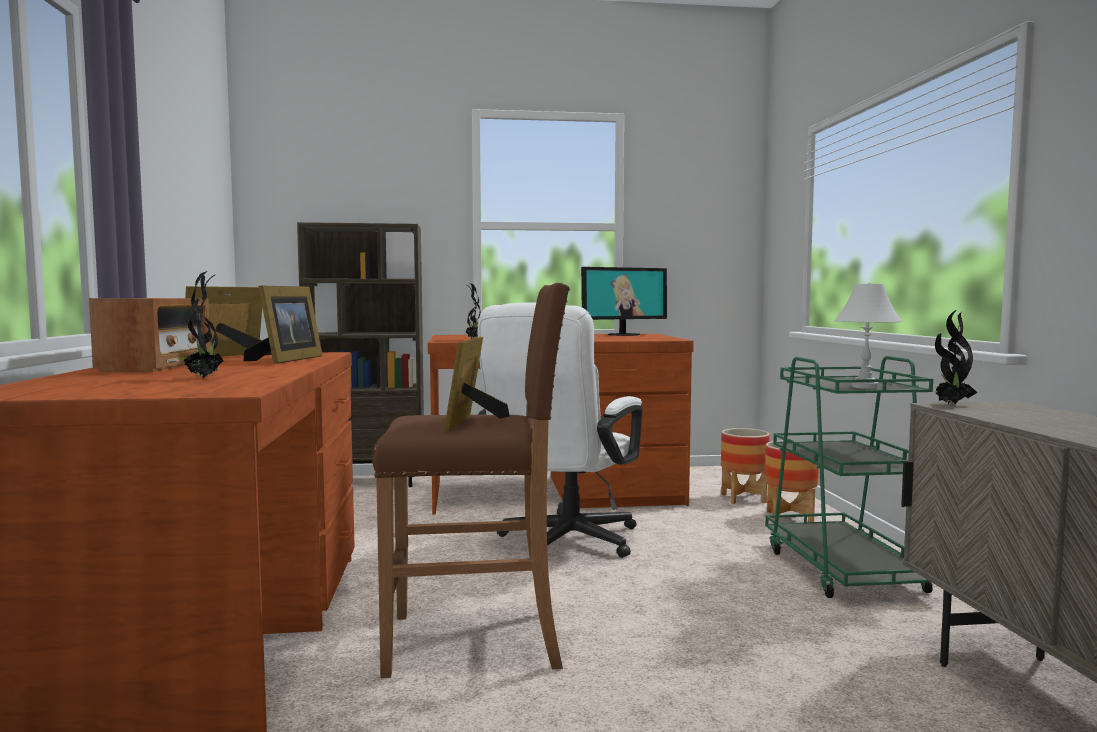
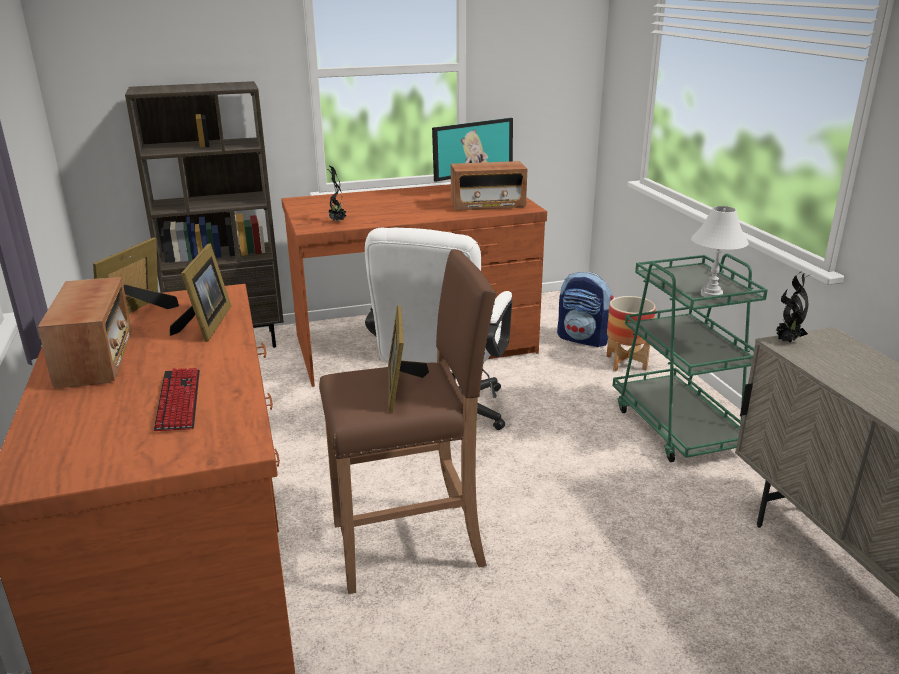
camera: 10 degrees left, 20 degrees up
potted plant [184,271,224,378] -> keyboard [154,368,200,431]
planter [721,428,770,504] -> backpack [557,272,614,347]
none -> radio [451,161,527,211]

